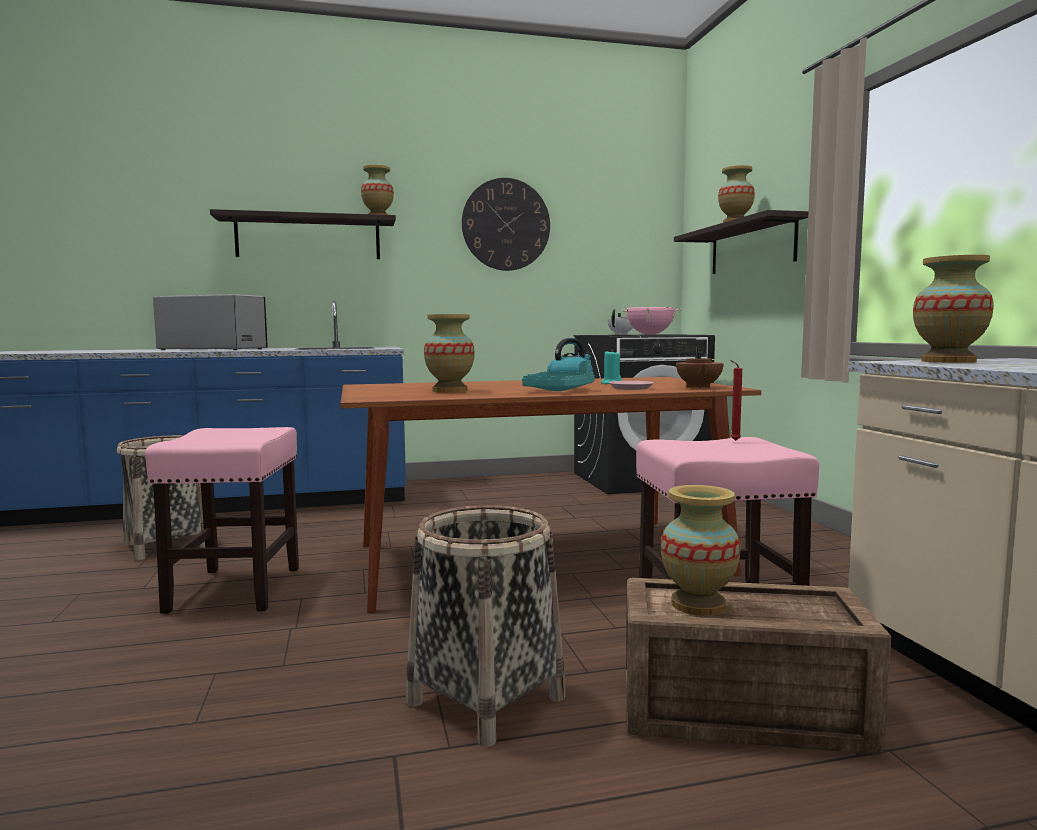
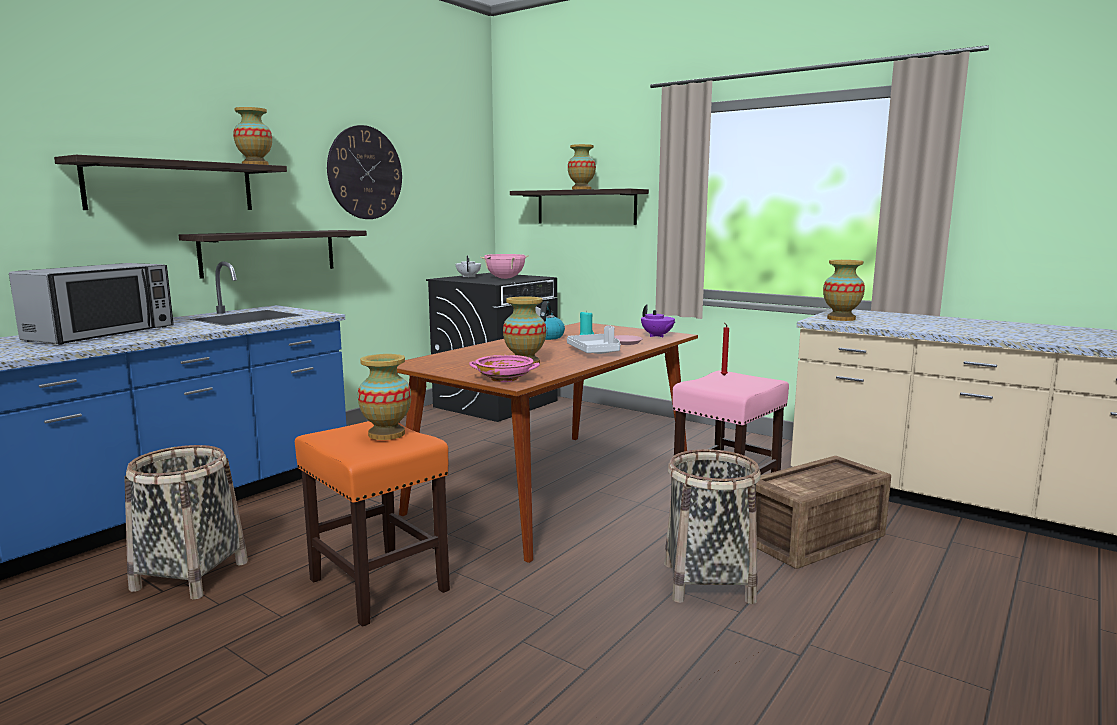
camera: 40 degrees left, 5 degrees up
pink stool [145,427,299,613] -> orange stool [295,421,450,627]
microwave [153,294,268,350] -> microwave turned 135 degrees clockwise [9,263,174,345]
turquoise tray [522,360,595,391] -> grey tray [567,325,620,354]
vase [661,485,741,616] -> vase moved to [358,354,411,440]
brown teapot [676,346,724,388] -> purple teapot [641,304,675,337]
none -> shelf [179,230,367,279]
none -> pink bowl [469,355,540,382]

